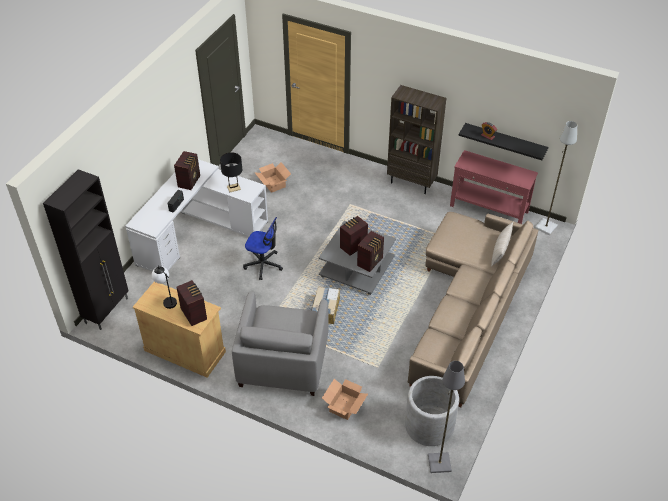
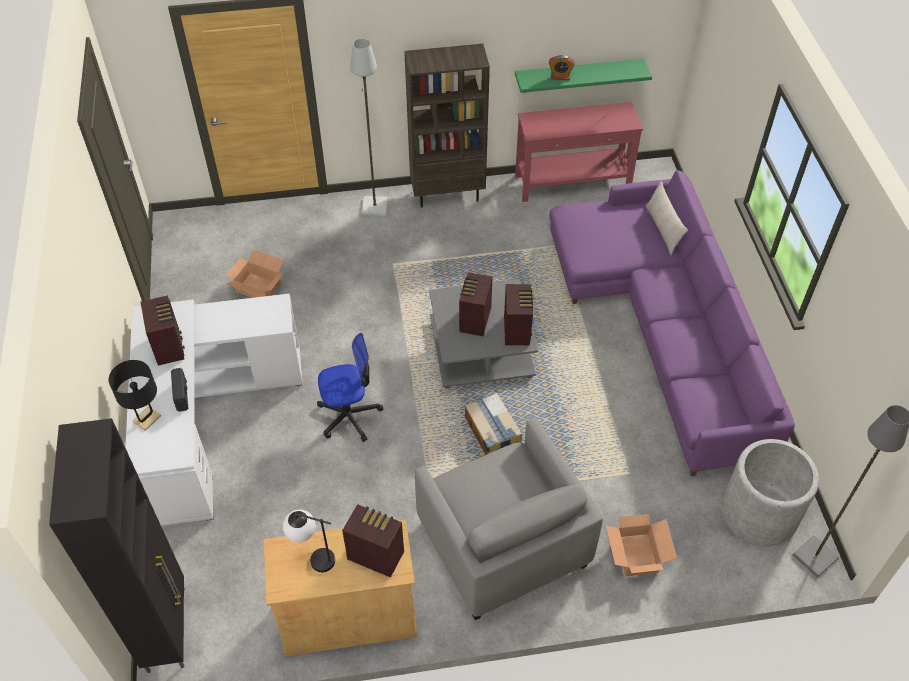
camera: 35 degrees left, 5 degrees up
black table lamp [220,153,243,192] -> black table lamp moved to [109,360,161,431]
beige sofa [408,212,538,407] -> purple sofa [549,170,795,476]
black shelf [458,123,548,160] -> green shelf [515,59,652,93]
grey floor lamp [535,121,577,235] -> grey floor lamp moved to [350,38,388,216]

